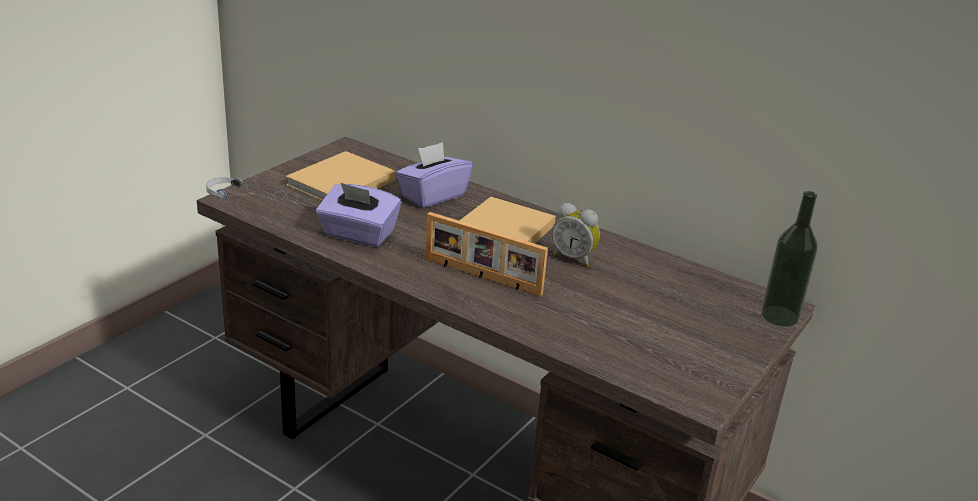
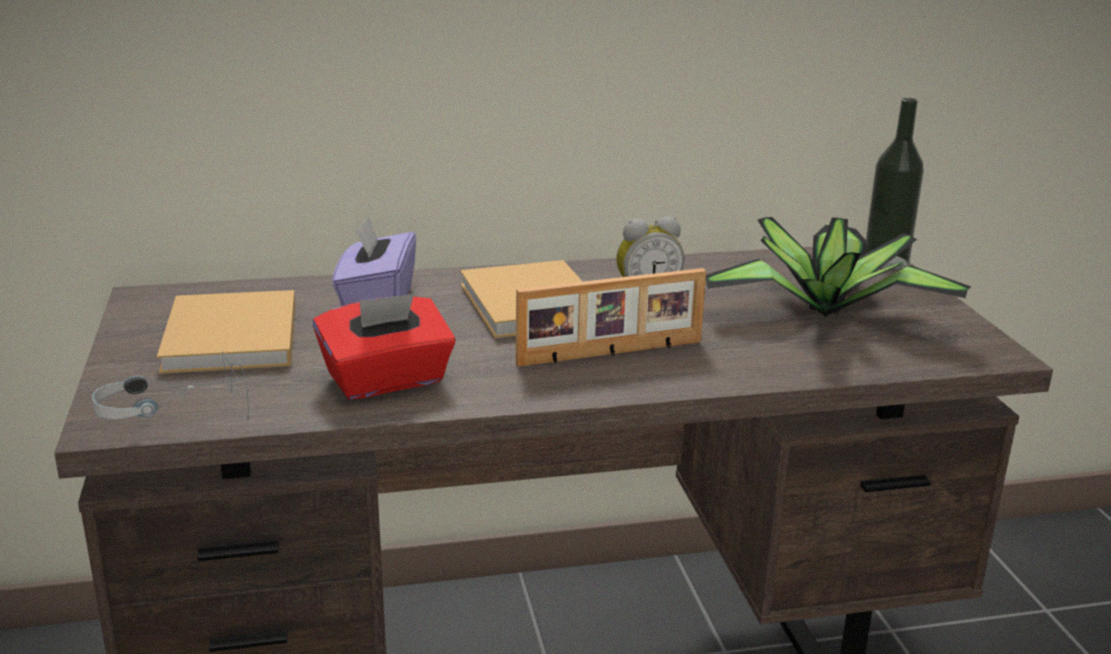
camera: 45 degrees left, 5 degrees down
purple tissue box [316,182,401,247] -> red tissue box [313,293,456,400]
none -> potted plant [706,217,971,317]

